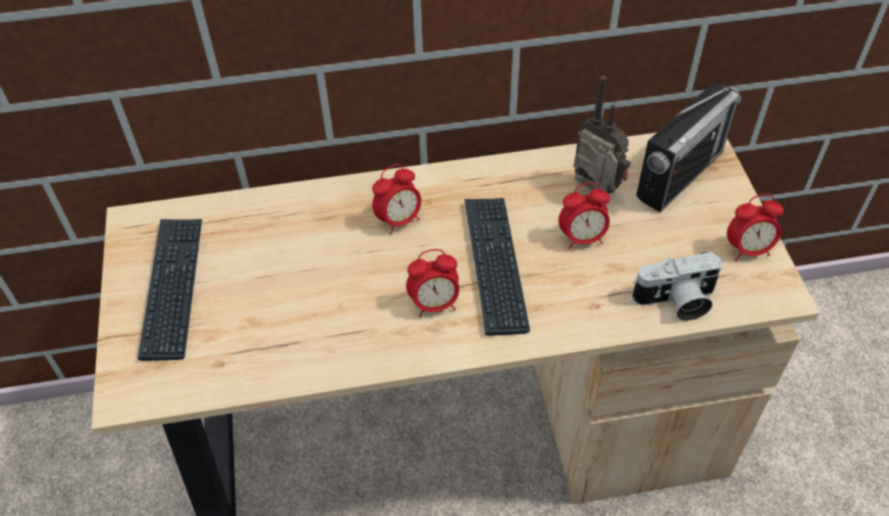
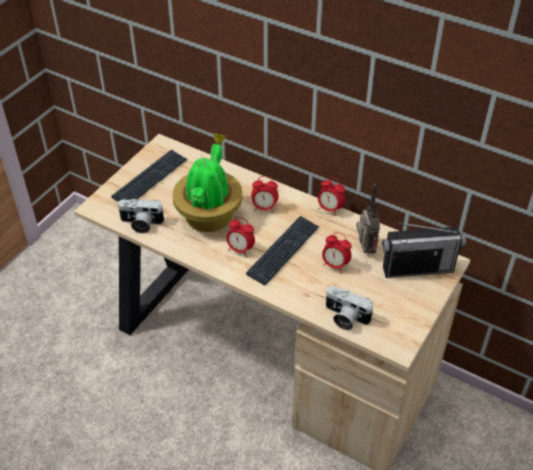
camera: 40 degrees right, 5 degrees down
alarm clock [727,194,784,261] -> alarm clock moved to [318,177,345,216]
none -> camera [117,199,164,234]
none -> potted plant [173,133,243,232]

